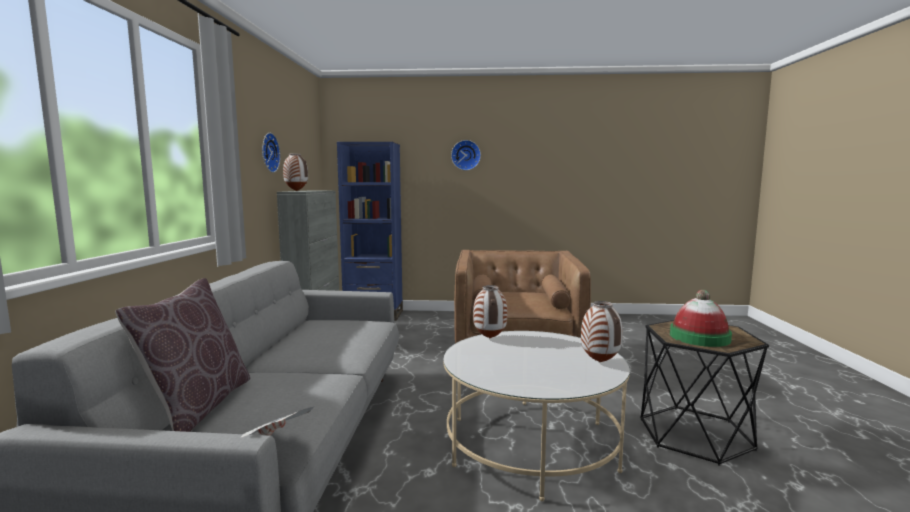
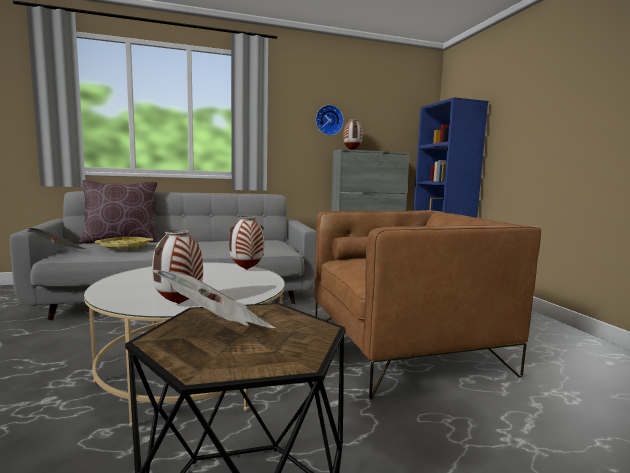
camera: 70 degrees right, 0 degrees up
wall clock [451,140,481,170] -> none
hat [670,290,732,347] -> newspaper [152,270,275,328]
none -> yellow tray [95,237,153,250]

